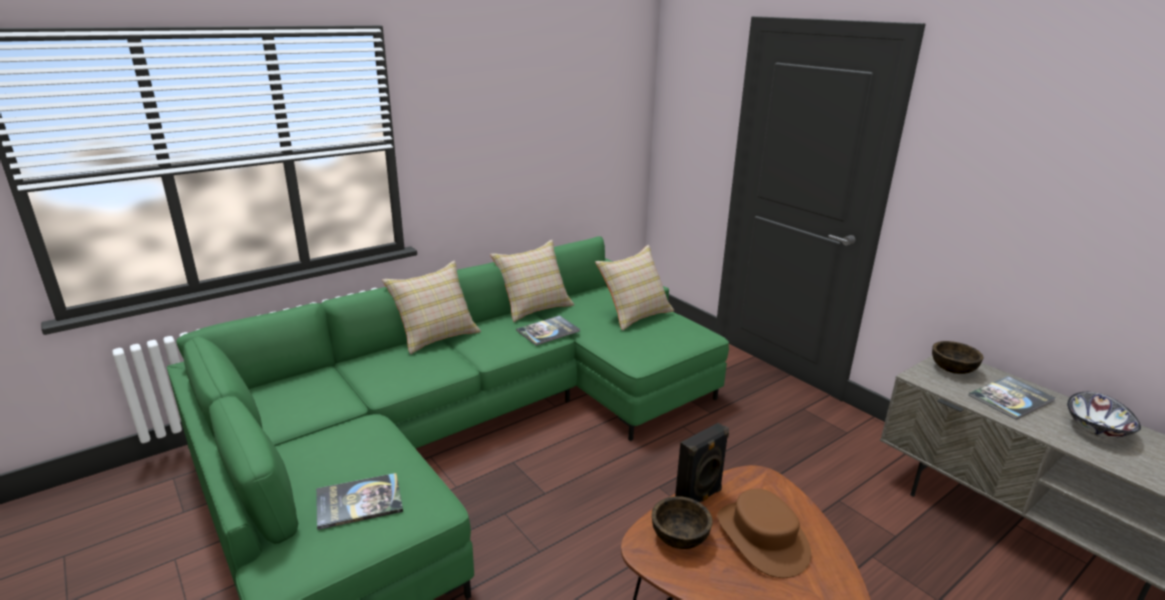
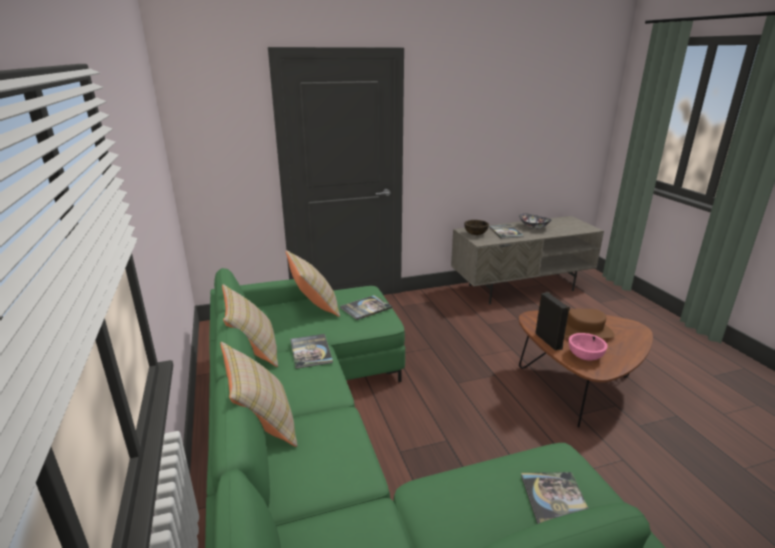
camera: 70 degrees left, 0 degrees up
brown bowl [652,496,712,549] -> pink bowl [569,333,608,361]
none -> book [340,295,392,320]

